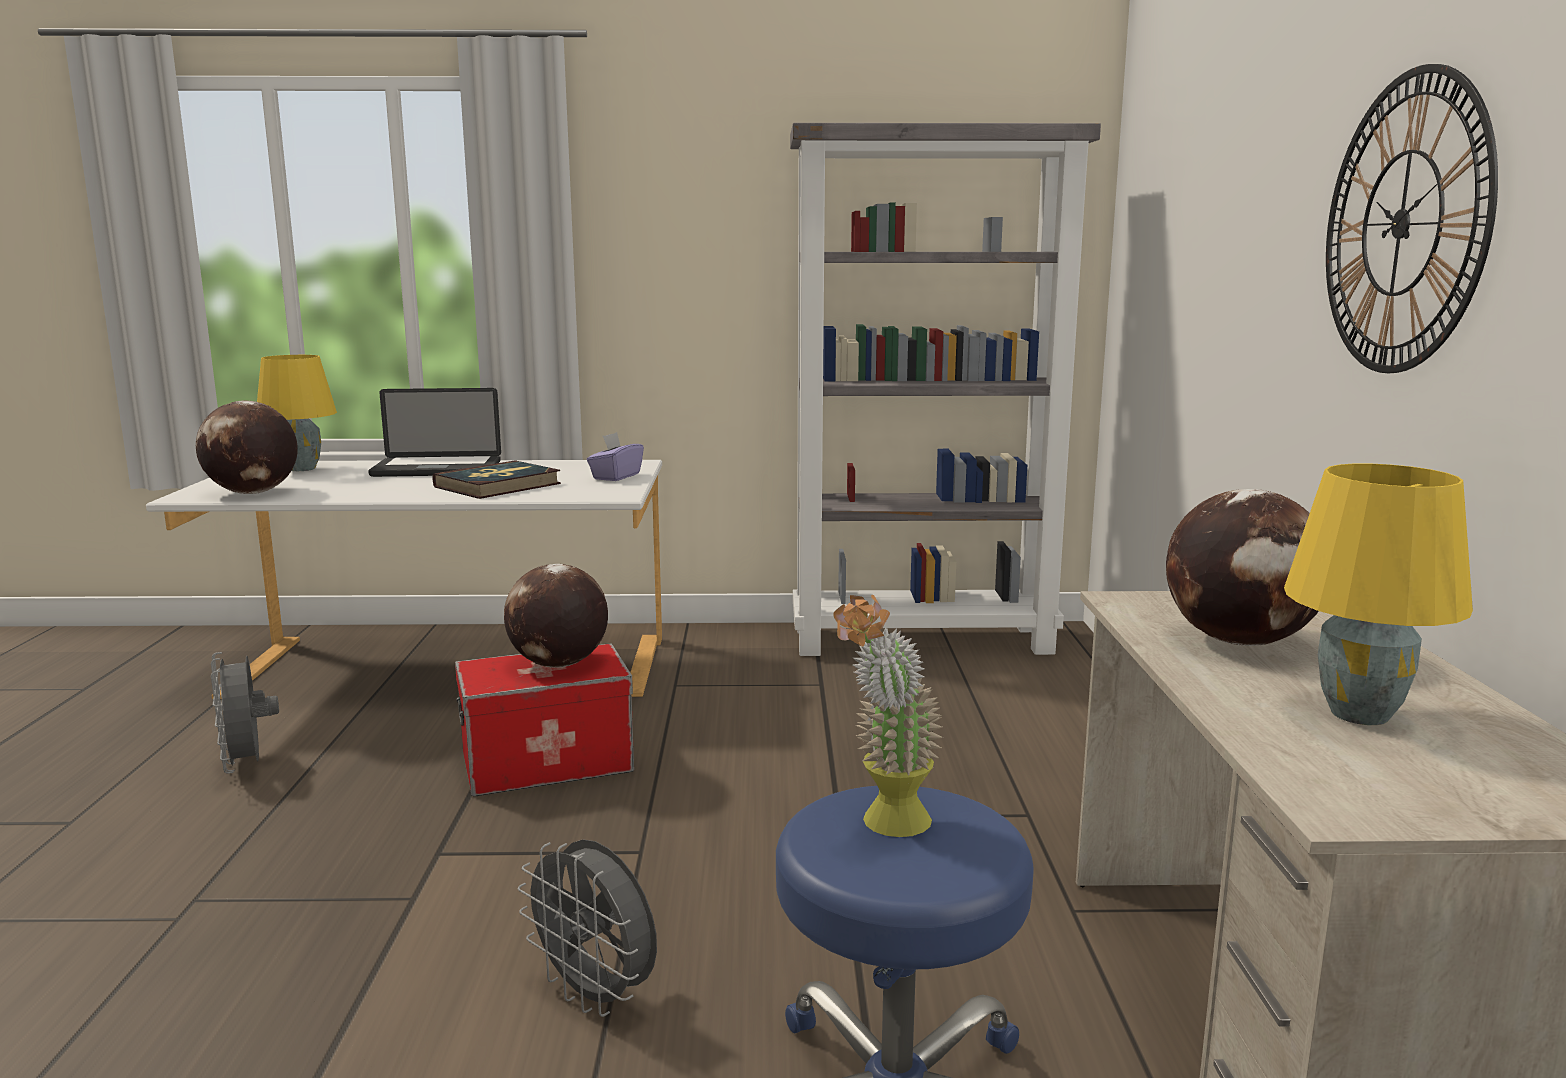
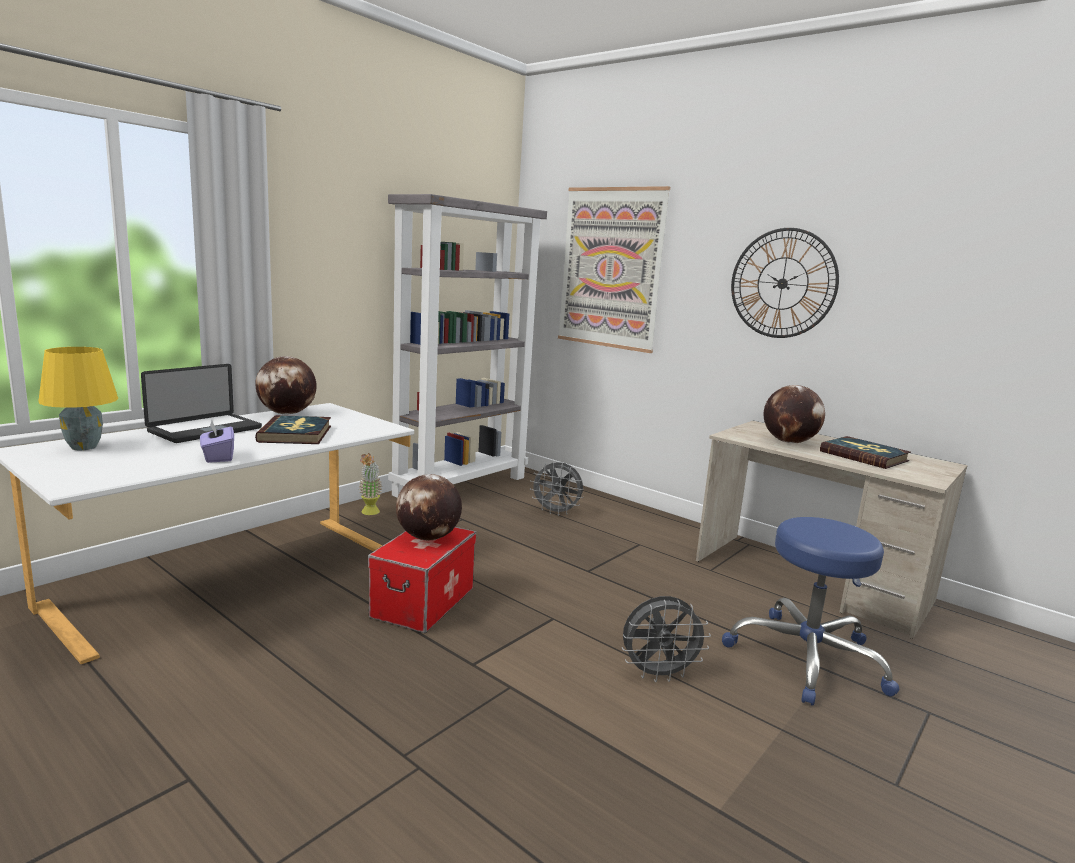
camera: 50 degrees left, 0 degrees up
globe [196,401,298,494] -> globe moved to [255,356,317,414]
grey fan [211,652,279,774] -> grey fan moved to [530,461,584,516]
purple tissue box [587,432,644,481] -> purple tissue box moved to [200,420,234,463]
potted plant [833,595,943,837] -> potted plant moved to [359,453,382,515]
yellow table lamp [1284,464,1473,725] -> book [820,436,911,469]
none -> picture [558,186,670,353]

